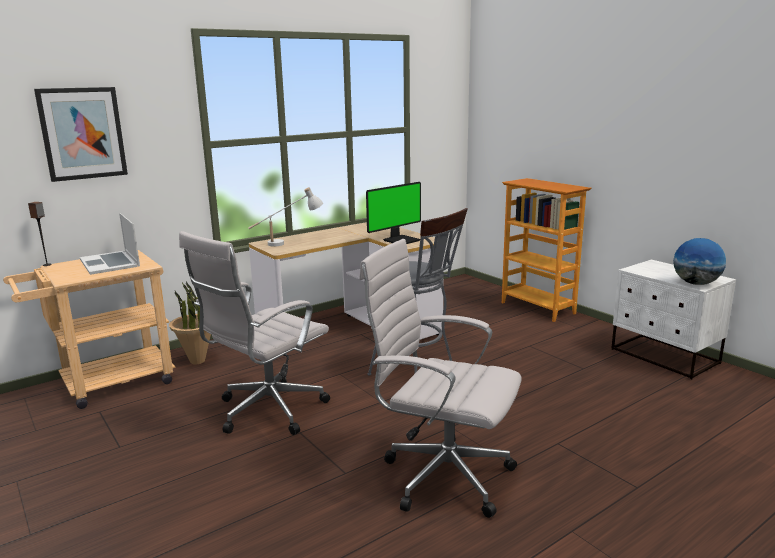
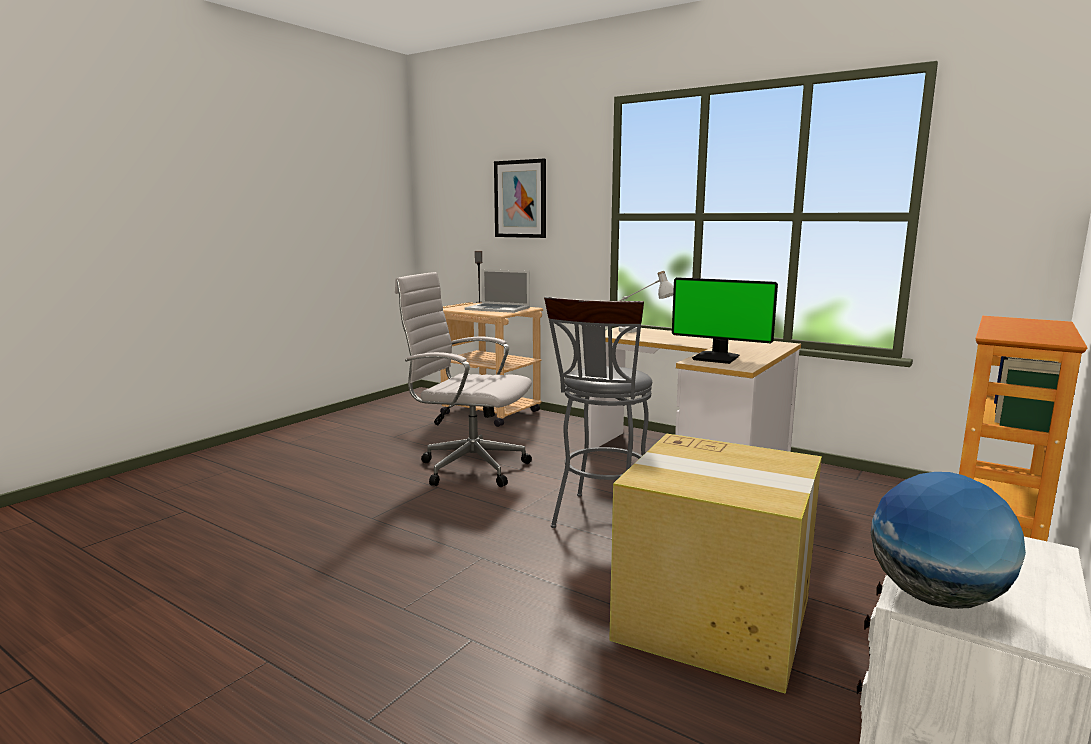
camera: 70 degrees right, 5 degrees down
laptop [80,213,140,275] -> laptop turned 105 degrees counterclockwise [464,269,530,313]
potted plant [169,281,211,364] -> none
white office chair [359,239,522,518] -> none
none -> cardboard box [609,433,822,694]

